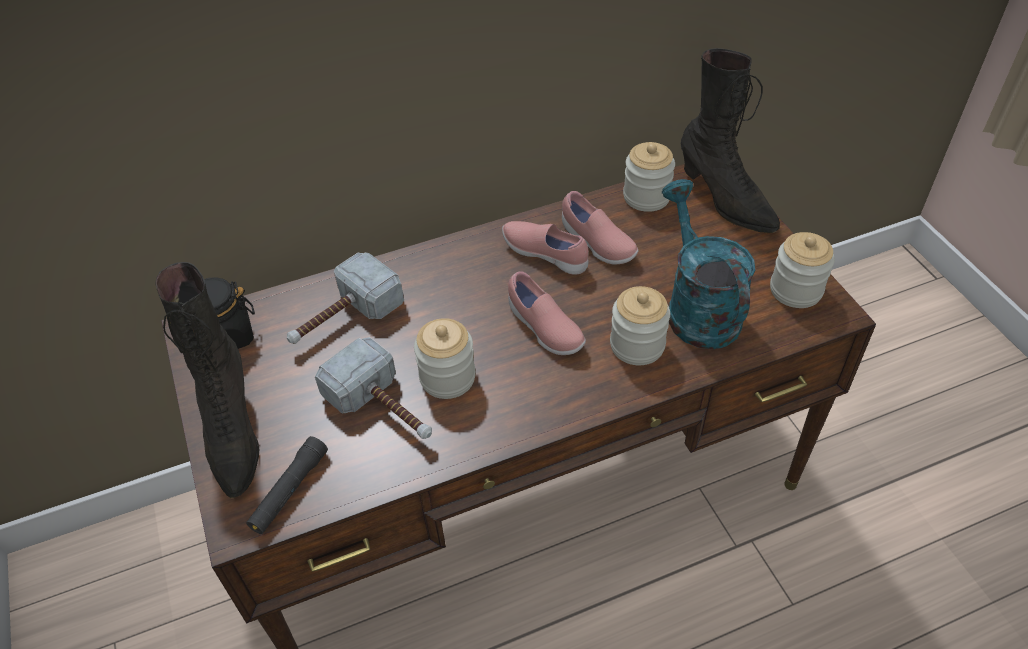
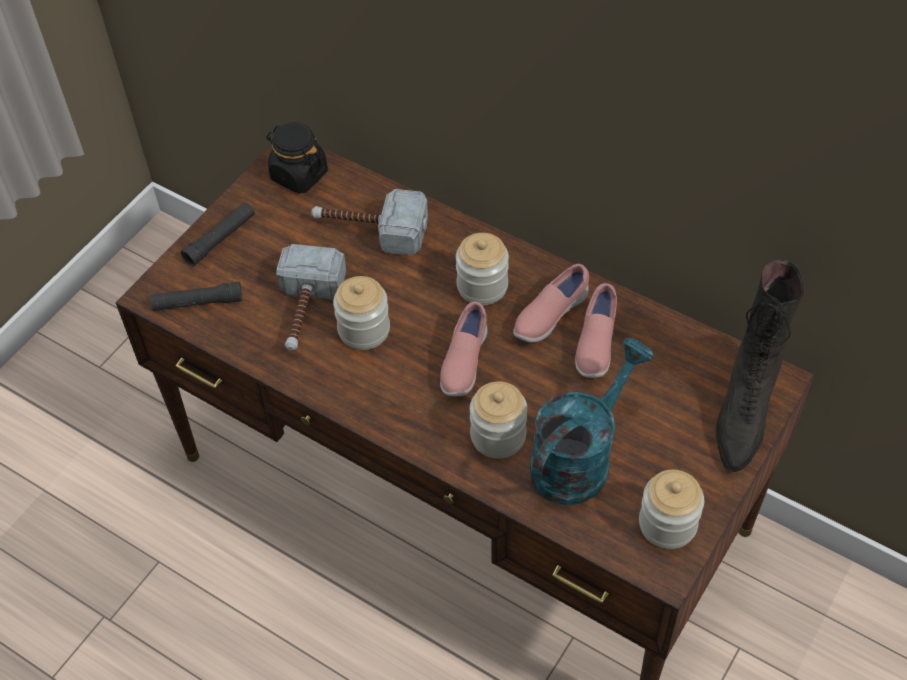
camera: 55 degrees right, 5 degrees up
black boot [155,262,259,498] -> black flashlight [181,202,255,266]
pink shoe [502,221,589,275] -> pink shoe turned 135 degrees counterclockwise [513,264,589,343]
jar [623,142,675,212] -> jar moved to [456,233,509,305]

